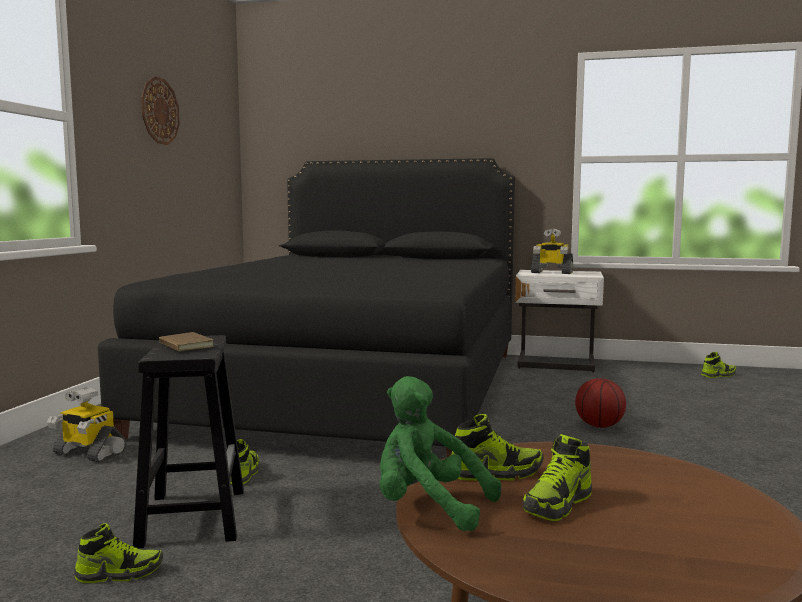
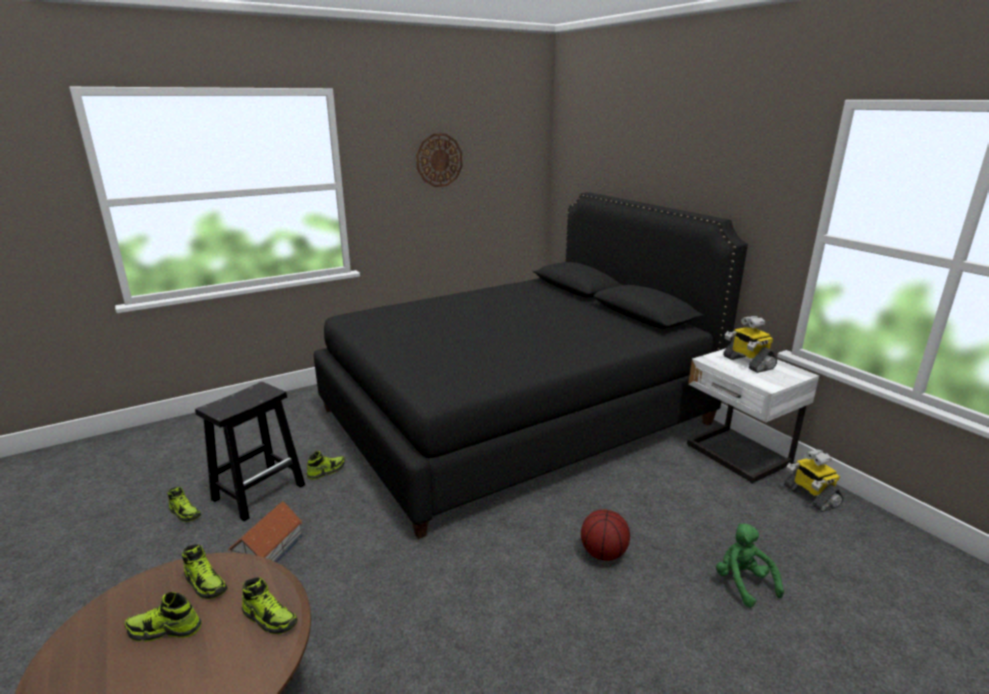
camera: 45 degrees right, 15 degrees up
toy robot [47,387,126,462] -> toy robot moved to [784,450,844,512]
brown book [159,332,214,351] -> none
green plush toy [379,376,501,531] -> green plush toy moved to [716,523,784,608]
shoe [701,352,736,378] -> shoe moved to [242,577,298,634]
none -> toy house [228,501,303,562]

